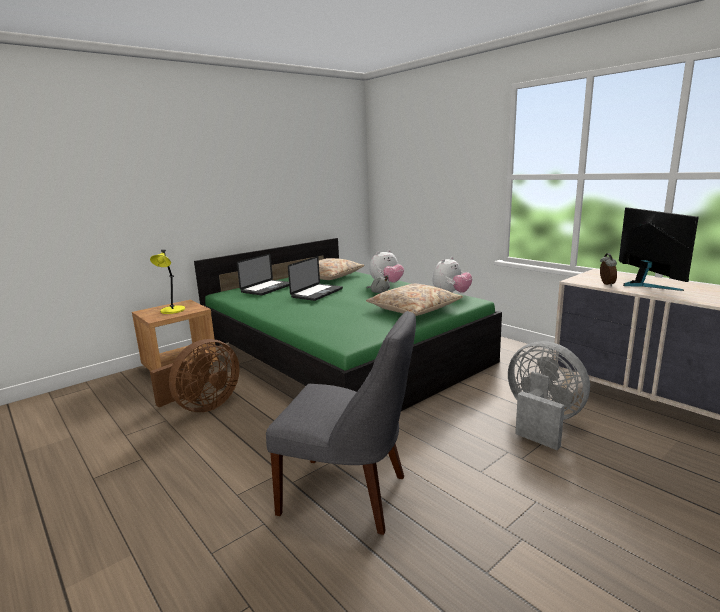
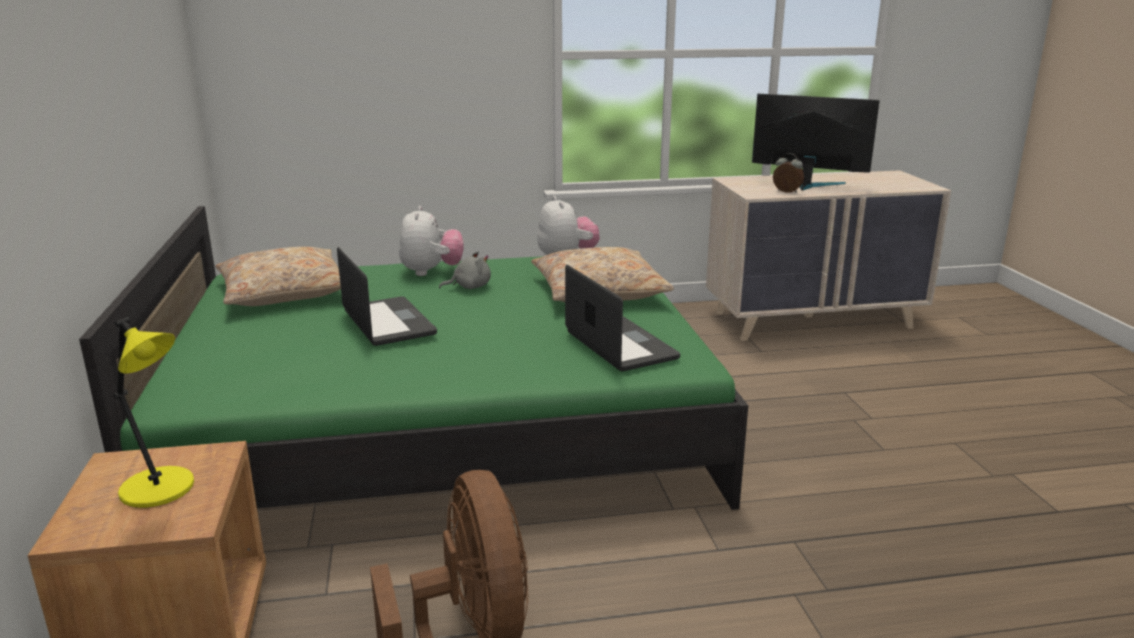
camera: 60 degrees left, 5 degrees up
laptop [237,253,289,296] -> laptop moved to [565,265,680,372]
grey chair [266,311,416,535] -> none
grey fan [508,342,590,450] -> none

